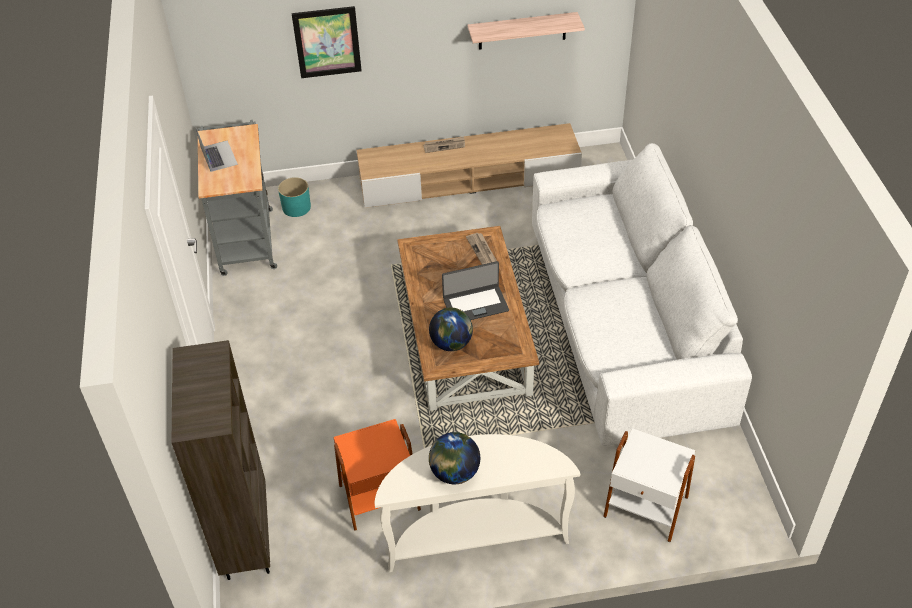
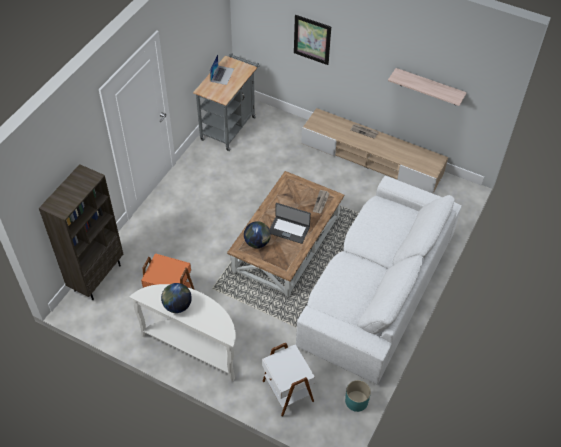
camera: 35 degrees right, 5 degrees up
turquoise planter [278,177,311,217] -> turquoise planter moved to [345,380,371,412]

